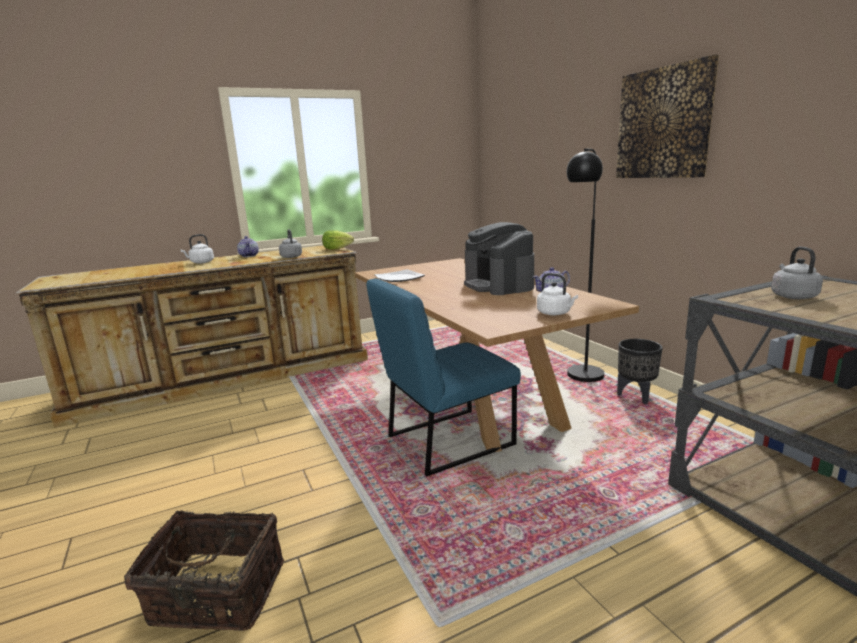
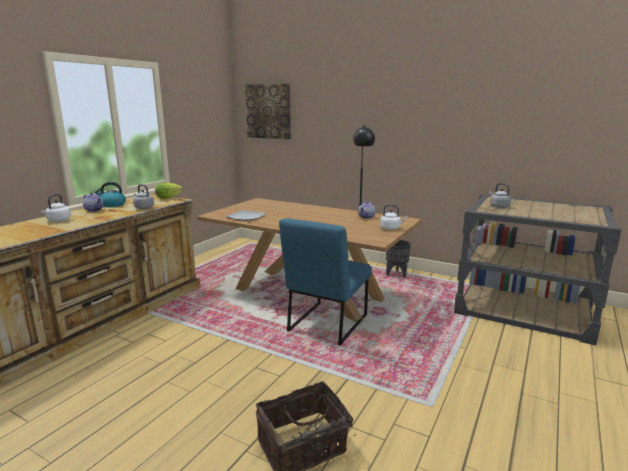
camera: 35 degrees left, 0 degrees up
coffee machine [464,222,534,295] -> none
picture [616,55,719,178] -> picture moved to [245,84,291,139]
none -> kettle [94,182,126,207]

